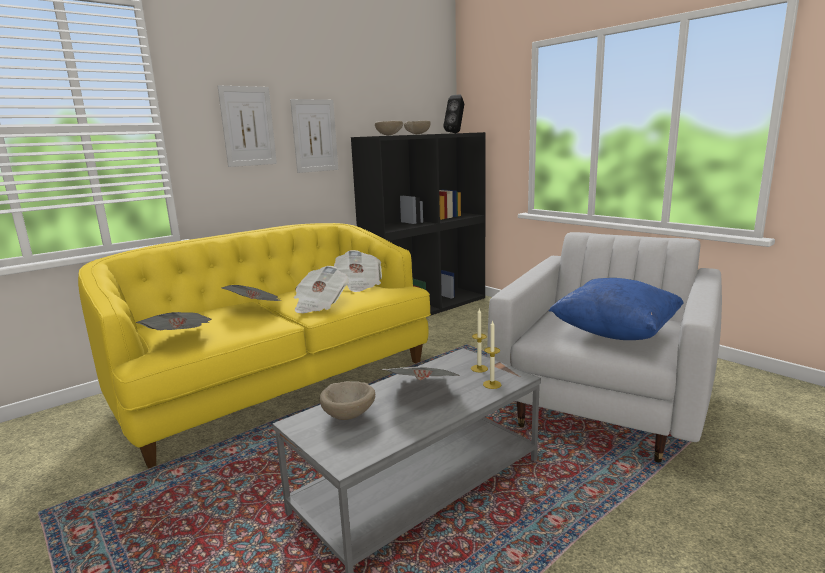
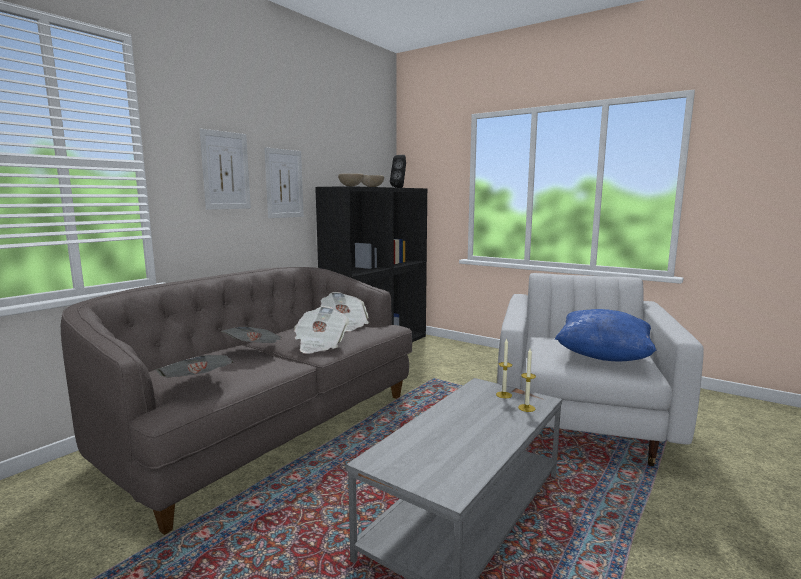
camera: 15 degrees left, 5 degrees down
yellow sofa [78,223,431,468] -> grey sofa [61,267,412,535]
beige bowl [320,381,375,420] -> none
newspaper [382,367,459,380] -> none

